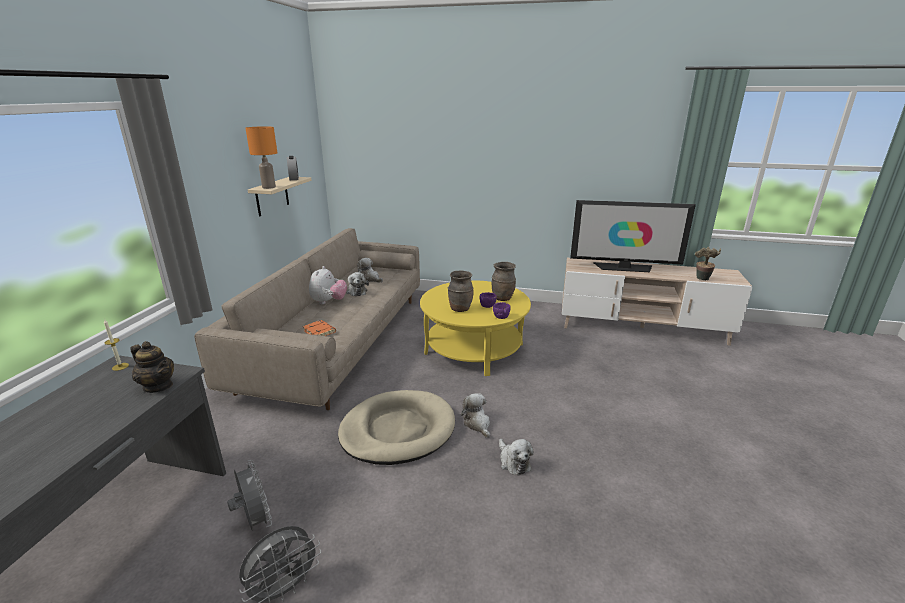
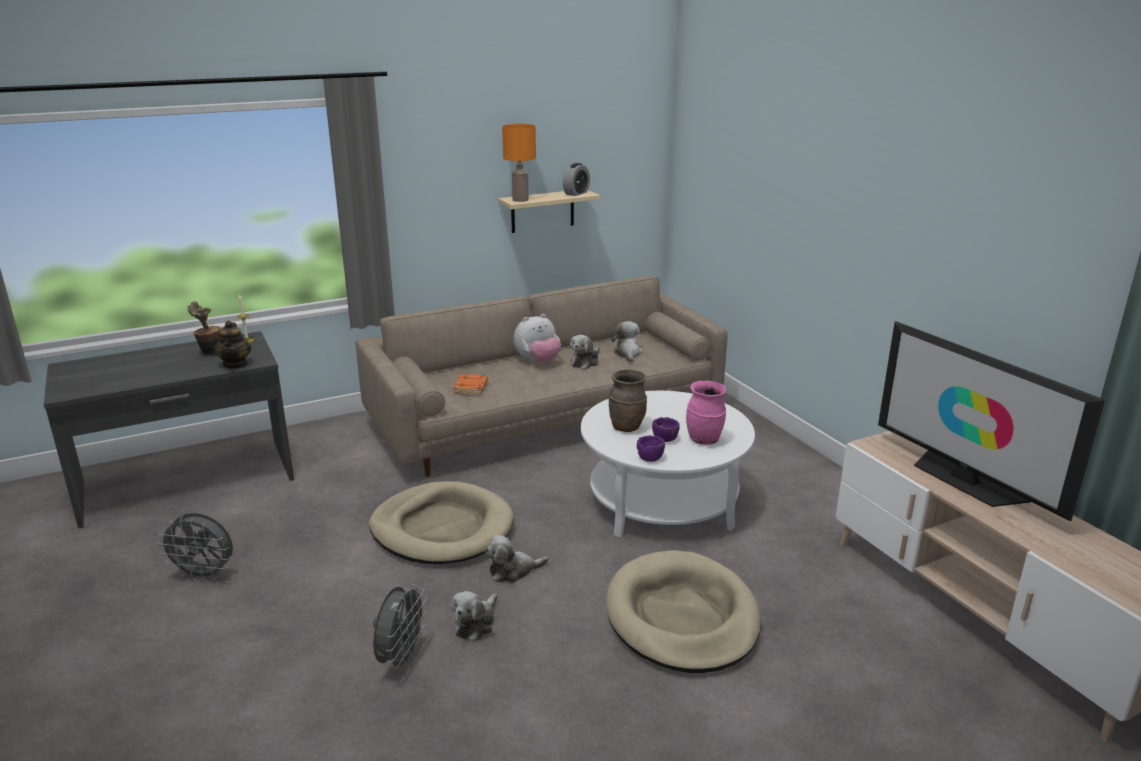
camera: 50 degrees right, 0 degrees up
grey fan [227,460,272,531] -> grey fan moved to [373,584,428,671]
yellow coffee table [420,280,531,376] -> white coffee table [581,391,755,538]
plush toy [461,393,490,438] -> plush toy turned 135 degrees counterclockwise [485,535,548,582]
brown vase [492,262,516,301] -> pink vase [686,381,726,445]
potted plant [695,247,721,280] -> potted plant moved to [188,301,221,355]
none -> beige dog bed [606,550,761,673]

